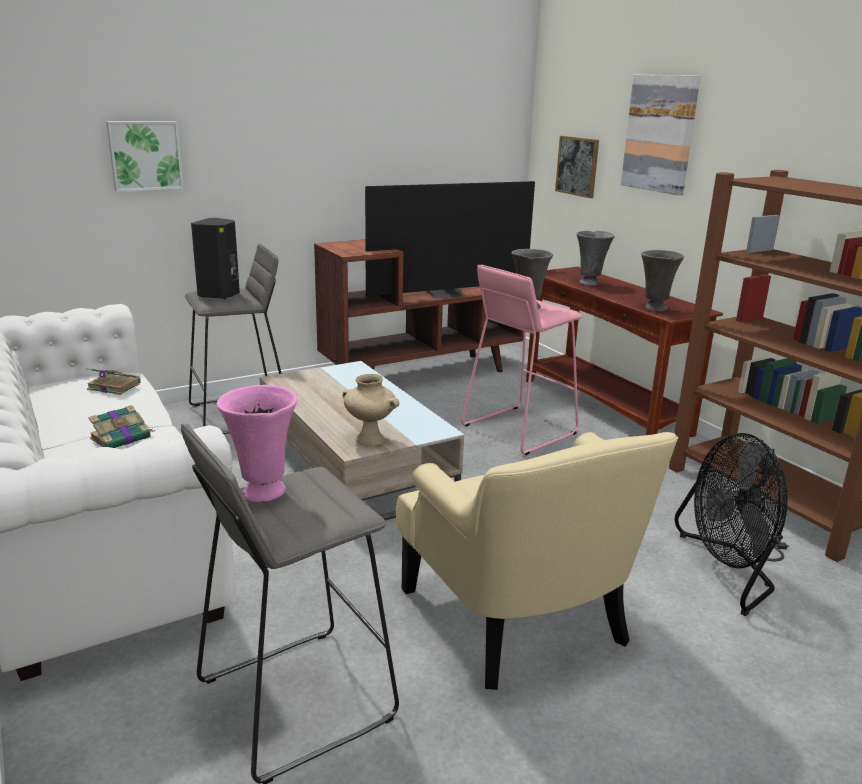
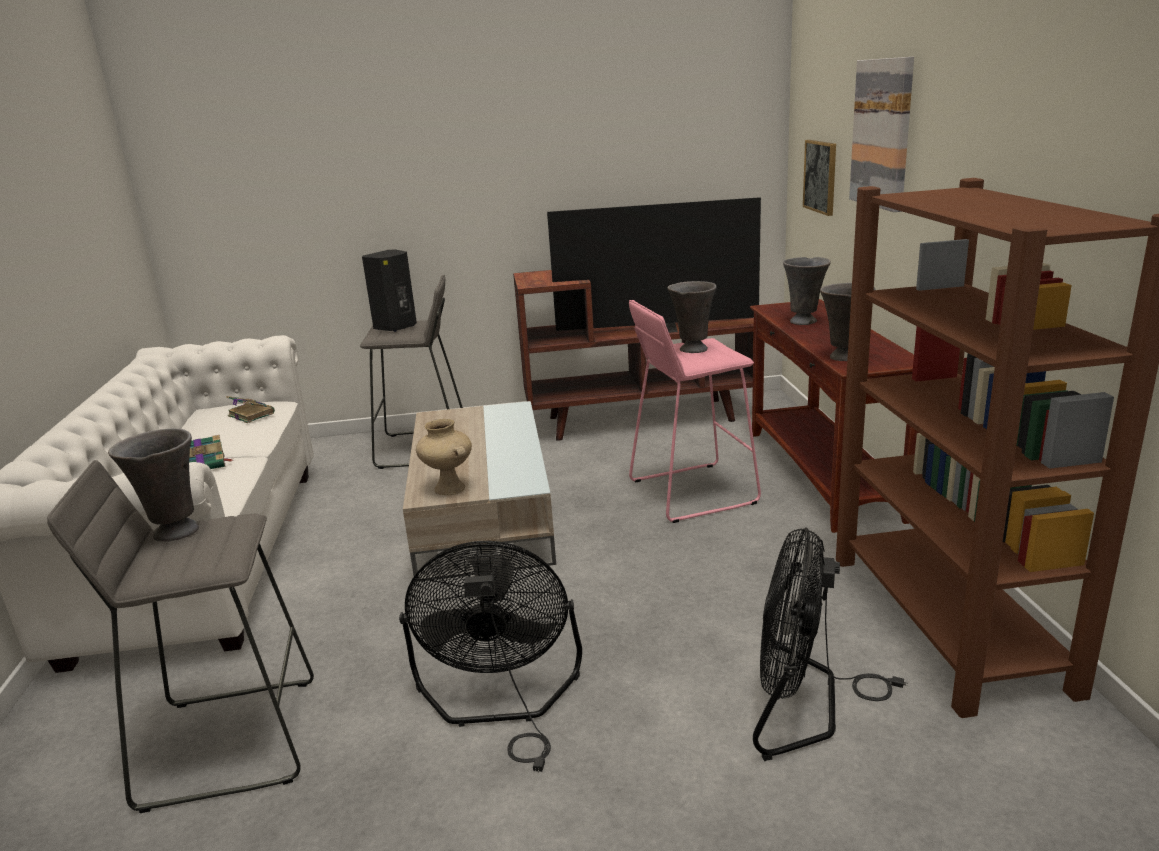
camera: 25 degrees right, 0 degrees up
picture [106,121,184,192] -> none
pink vase [217,385,297,502] -> grey vase [108,428,199,542]
beige armchair [396,432,678,690] -> black fan [399,541,582,772]

